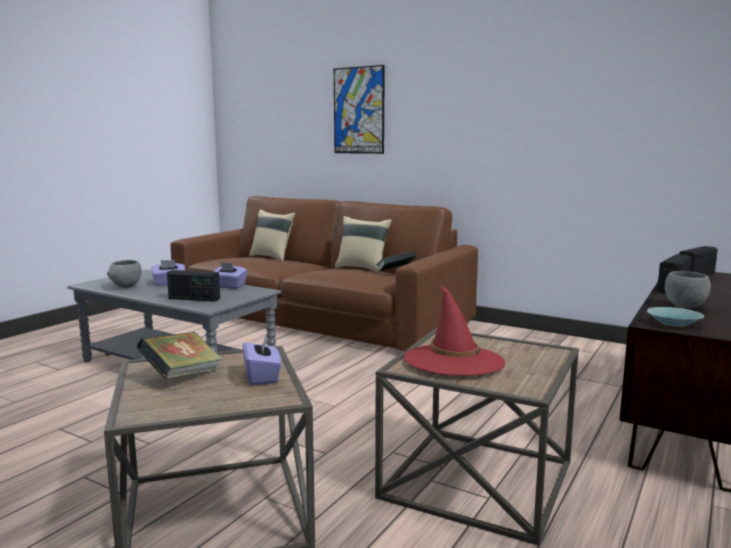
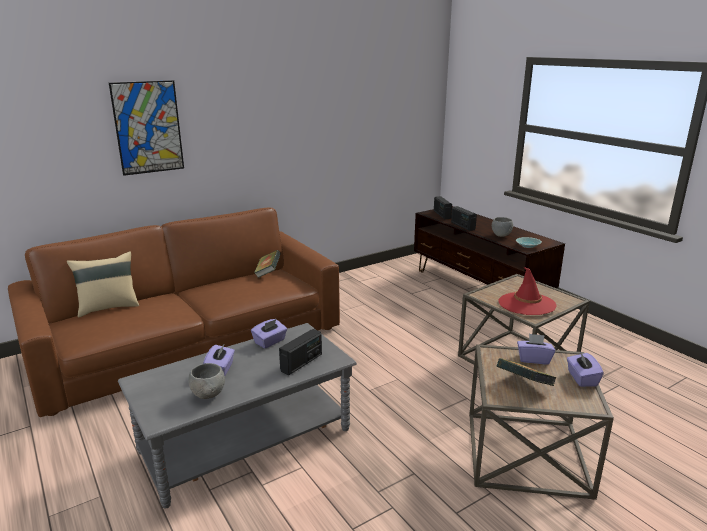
camera: 65 degrees left, 10 degrees up
beige pillow [335,216,392,273] -> none
none -> purple tissue box [567,351,604,387]

